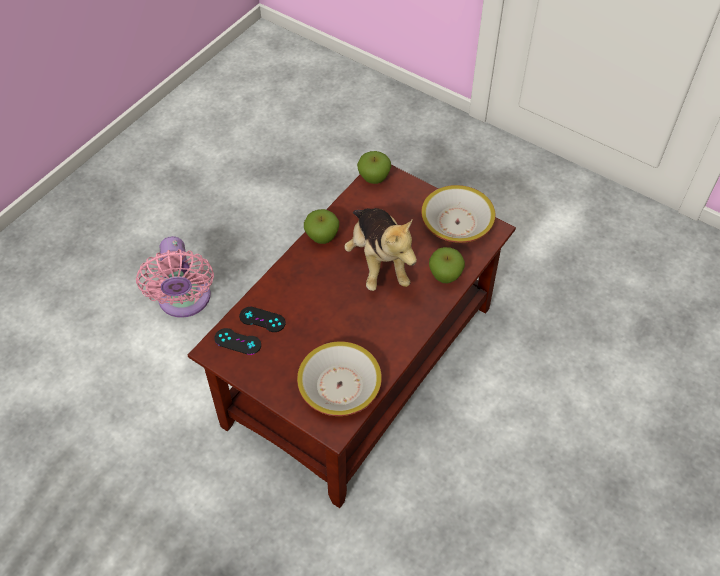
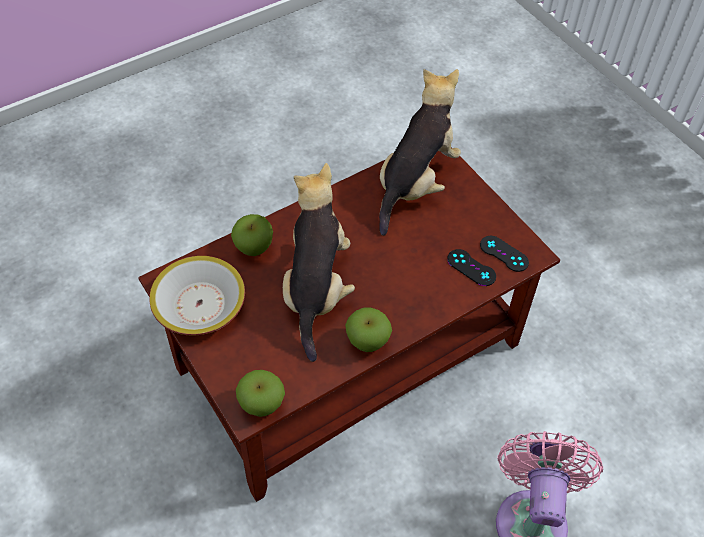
camera: 160 degrees left, 0 degrees up
bowl [297,341,382,416] -> plush toy [379,69,461,236]

